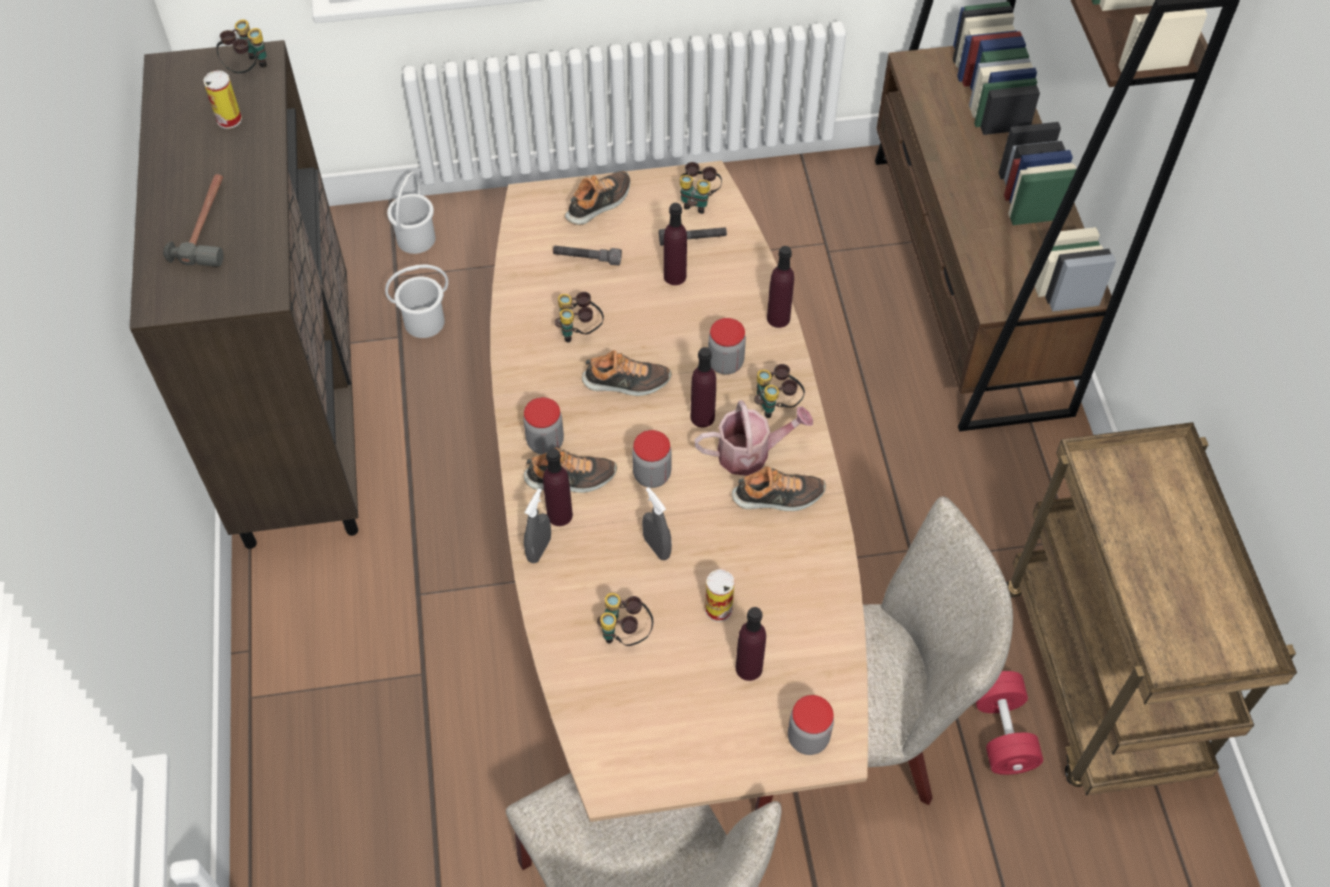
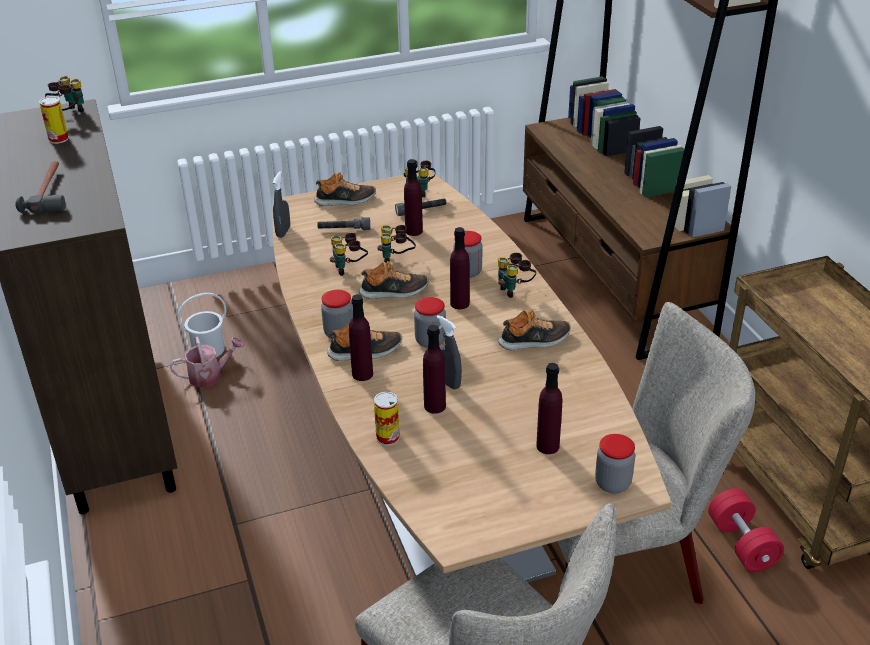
camera: 10 degrees left, 20 degrees down
white bucket [387,172,436,254] -> none
grey spray bottle [524,488,551,563] -> grey spray bottle moved to [272,171,290,238]
shoe [565,171,630,225] -> shoe turned 45 degrees clockwise [314,172,376,206]
binoculars [597,593,653,646] -> binoculars moved to [377,225,416,263]
watering can [694,400,813,476] -> watering can moved to [169,337,244,387]
can [705,569,735,622] -> can moved to [374,391,400,446]
purple bottle [767,246,794,328] -> purple bottle moved to [423,325,446,414]

